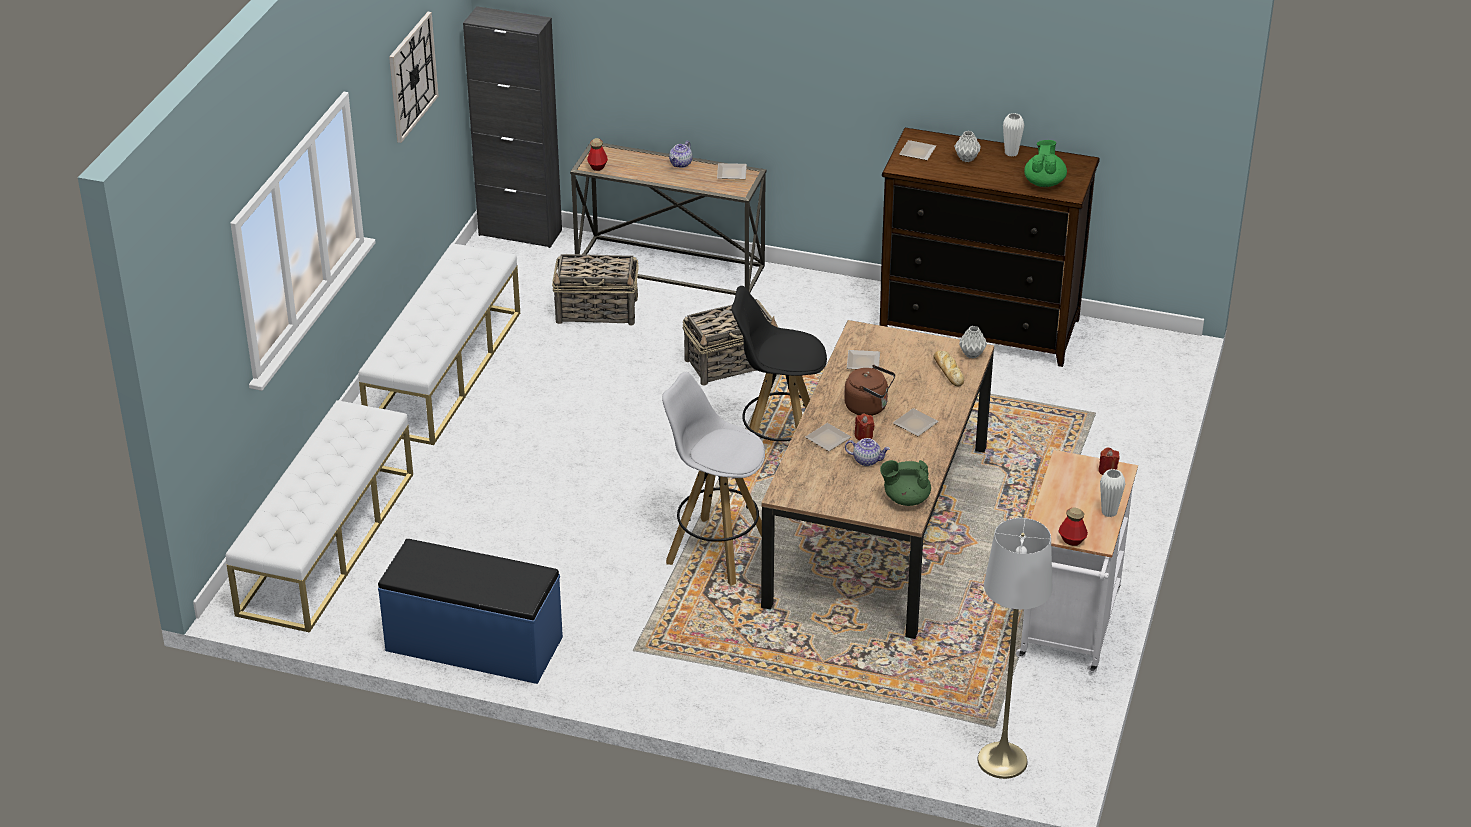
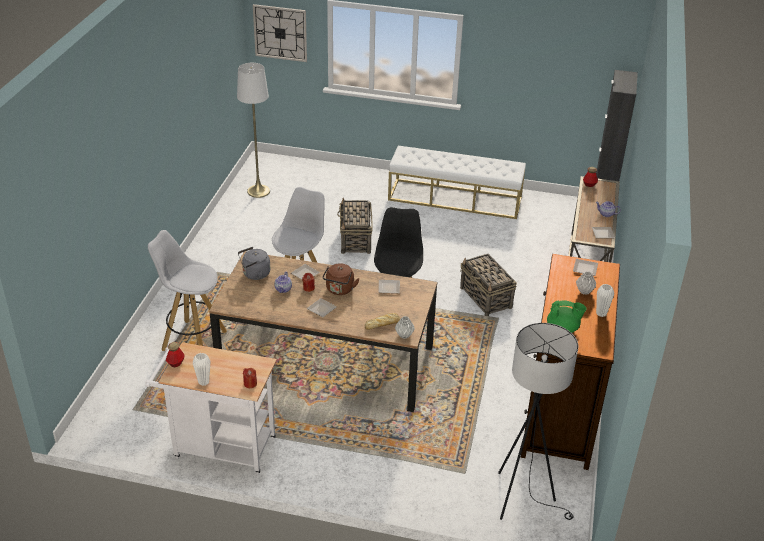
camera: 85 degrees right, 0 degrees up
white bench [226,400,413,633] -> none
blue bench [378,539,563,684] -> none
wall clock [389,12,439,143] -> wall clock moved to [253,4,307,62]
basket [552,254,639,326] -> basket moved to [337,198,373,254]
green teapot [880,460,931,506] -> none
white floor lamp [977,518,1052,779] -> white floor lamp moved to [237,63,270,198]
none -> white stool [148,230,227,351]
none -> grey kettle [238,247,270,280]
none -> black floor lamp [498,323,578,520]

